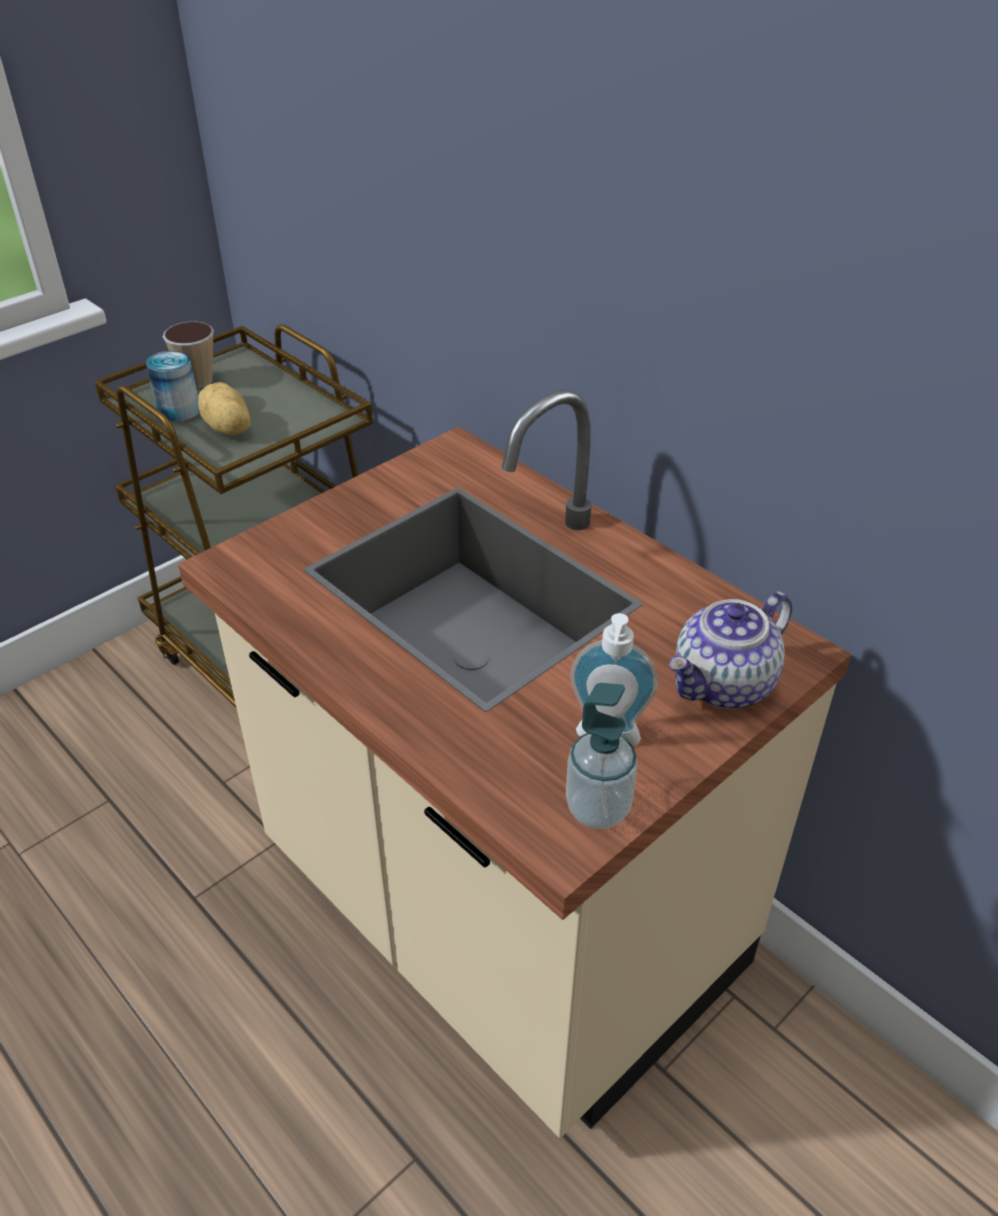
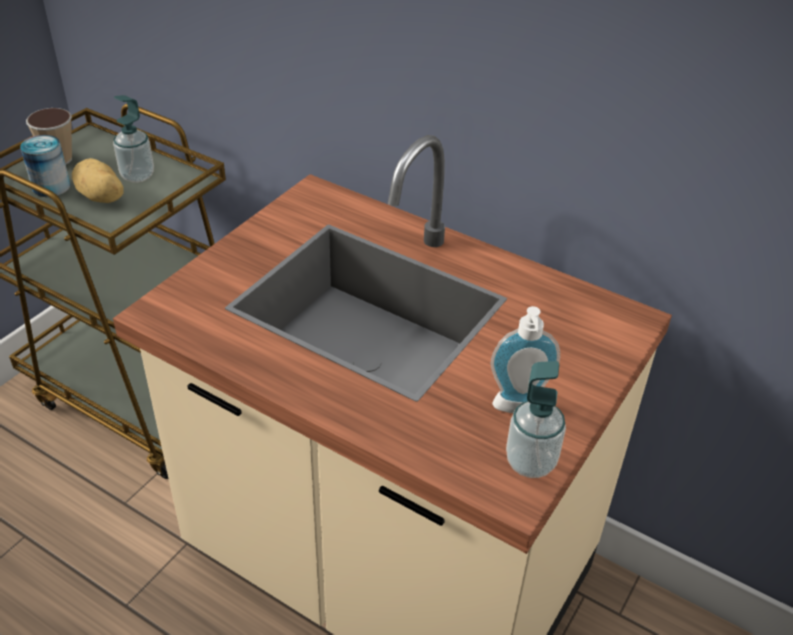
camera: 15 degrees left, 0 degrees up
teapot [668,591,792,709] -> none
none -> soap dispenser [113,95,154,183]

